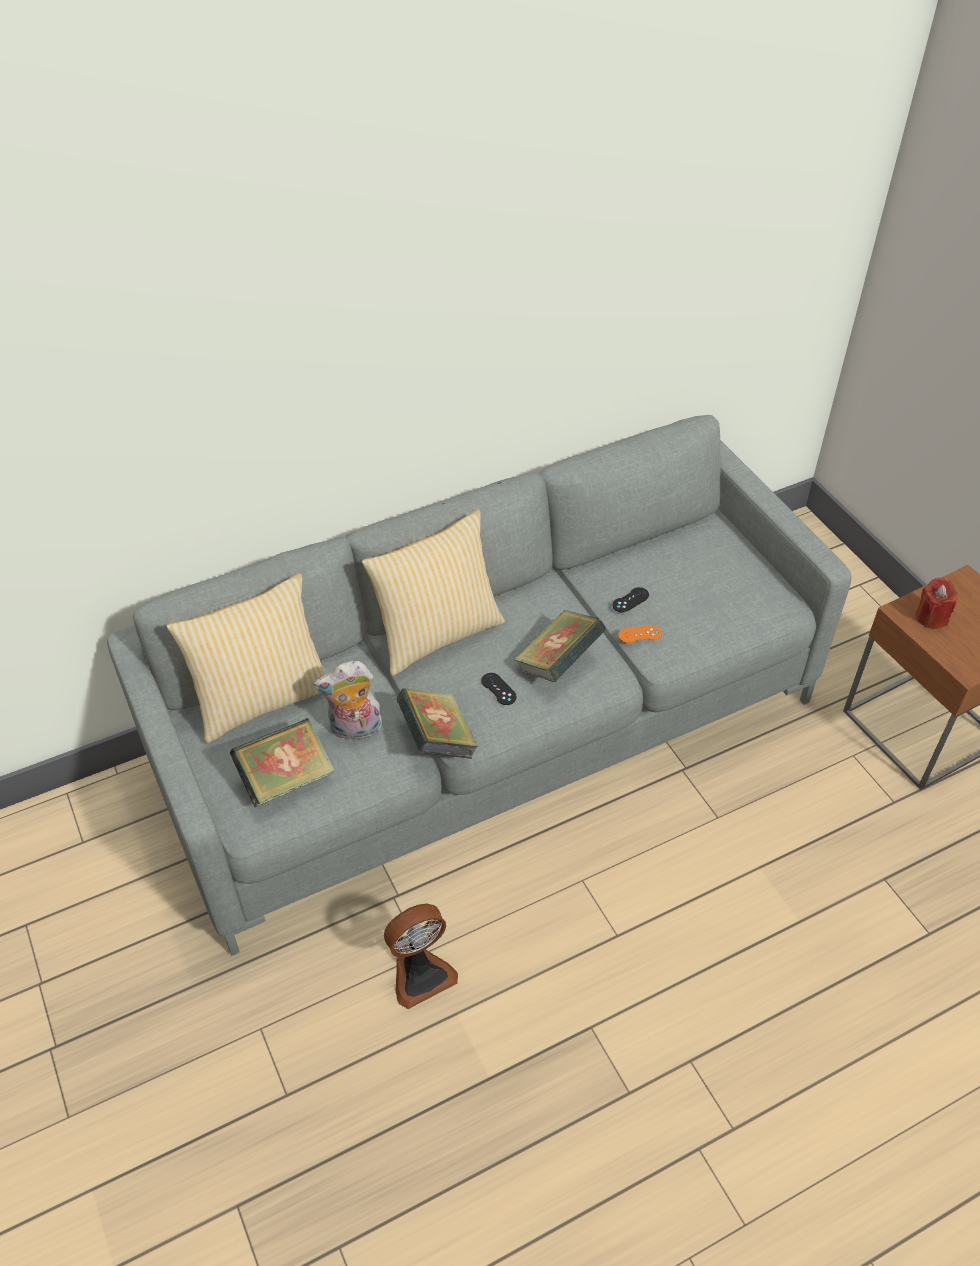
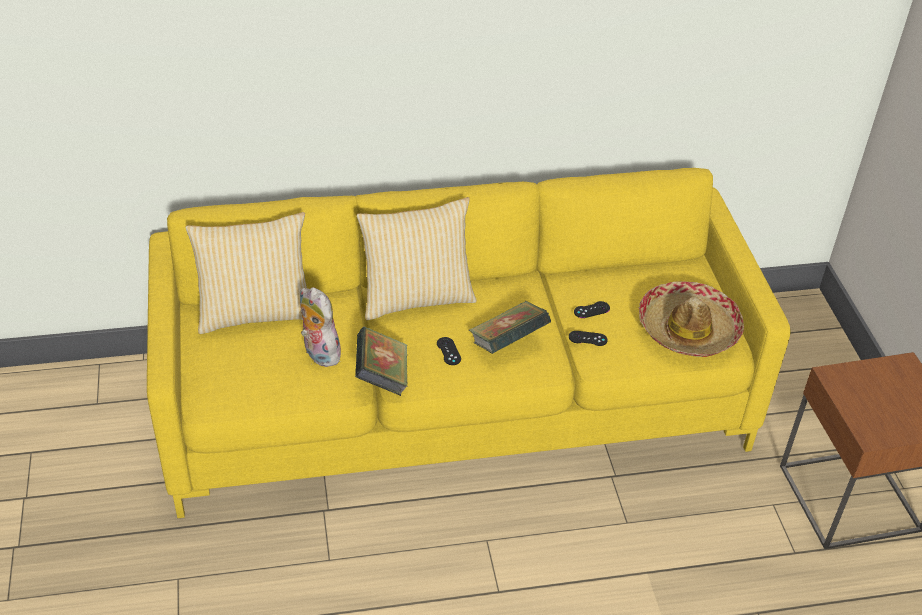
camera: 15 degrees right, 5 degrees down
grey sofa [107,415,852,955] -> yellow sofa [147,168,791,518]
book [230,718,335,807] -> none
plush toy [313,661,382,740] -> plush toy turned 45 degrees clockwise [300,287,341,367]
fan [384,903,458,1009] -> none
orange game controller [618,625,662,643] -> black game controller [569,331,608,346]
red candle [916,578,958,629] -> none
none -> hat [639,281,744,357]

